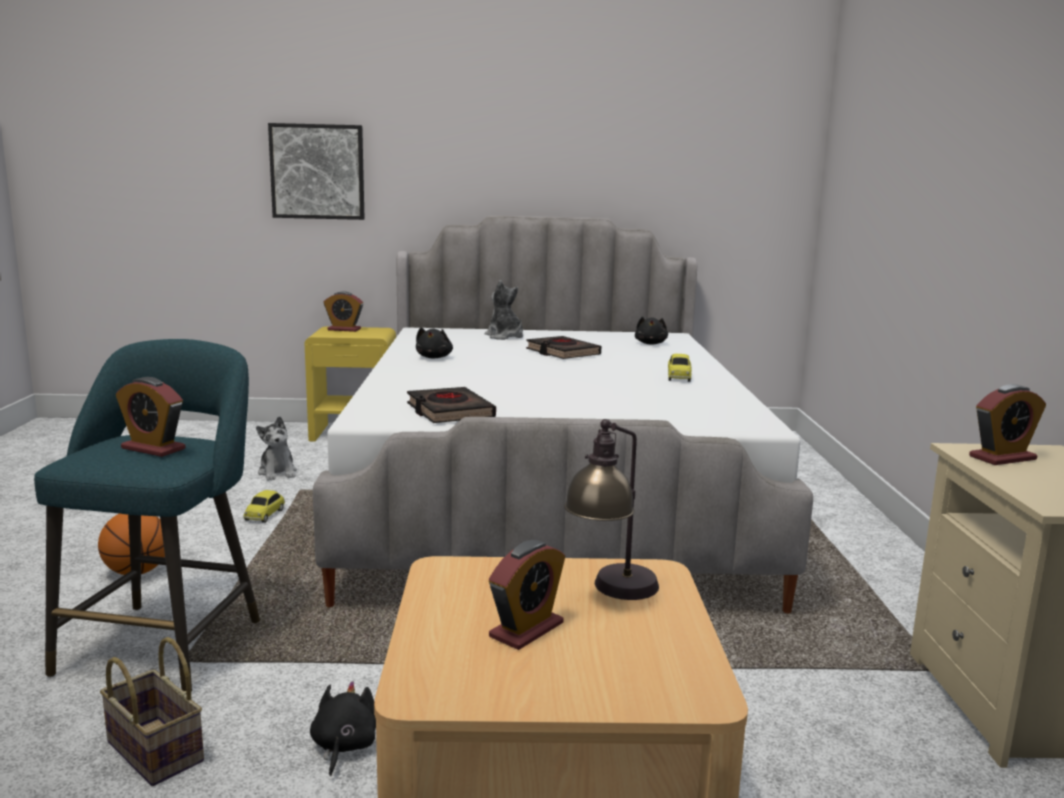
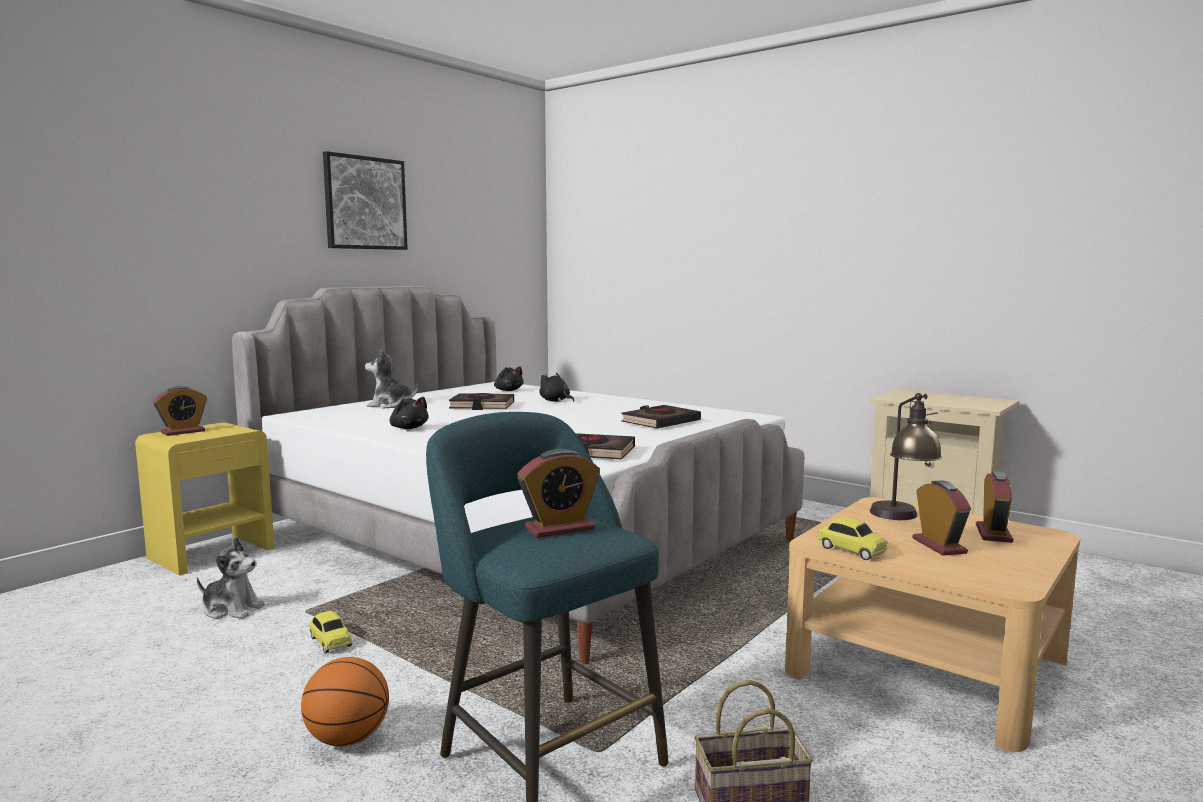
camera: 50 degrees left, 5 degrees down
picture [268,123,365,220] -> picture moved to [323,151,408,250]
black plush toy [310,681,376,776] -> black plush toy moved to [539,372,574,402]
toy car [668,354,691,382] -> toy car moved to [817,517,888,560]
alarm clock [969,384,1046,465] -> alarm clock moved to [976,471,1013,543]
none -> black book [621,405,701,429]

